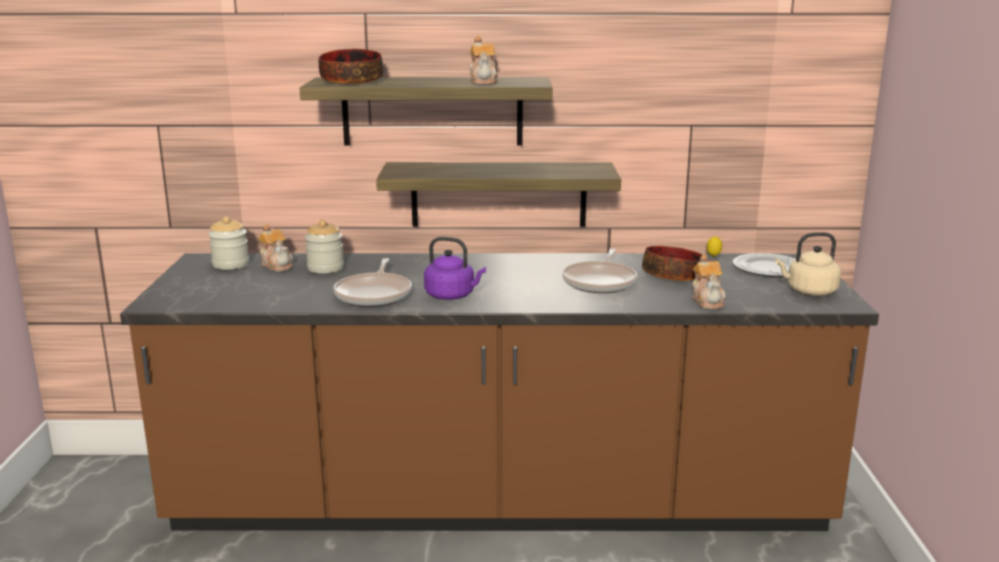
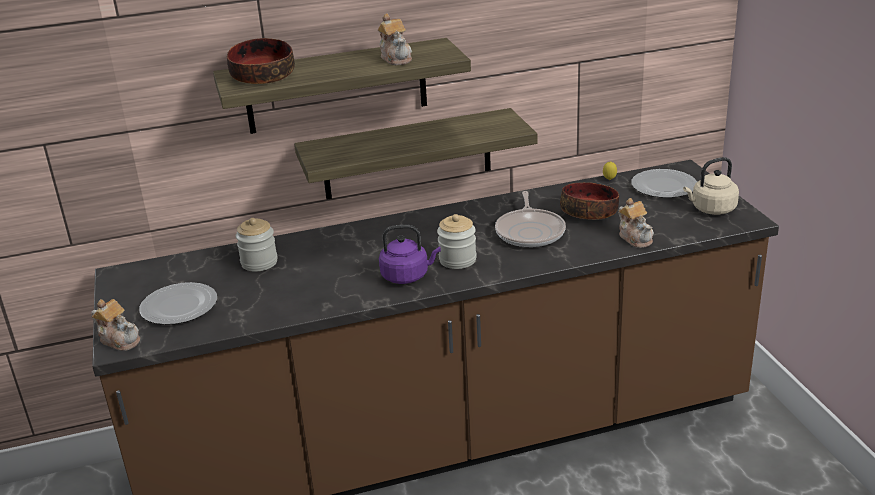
camera: 15 degrees left, 10 degrees up
jar [209,217,249,270] -> jar moved to [437,214,477,269]
teapot [258,224,293,271] -> teapot moved to [91,299,140,351]
frying pan [333,258,412,307] -> none
none -> plate [139,282,217,325]

